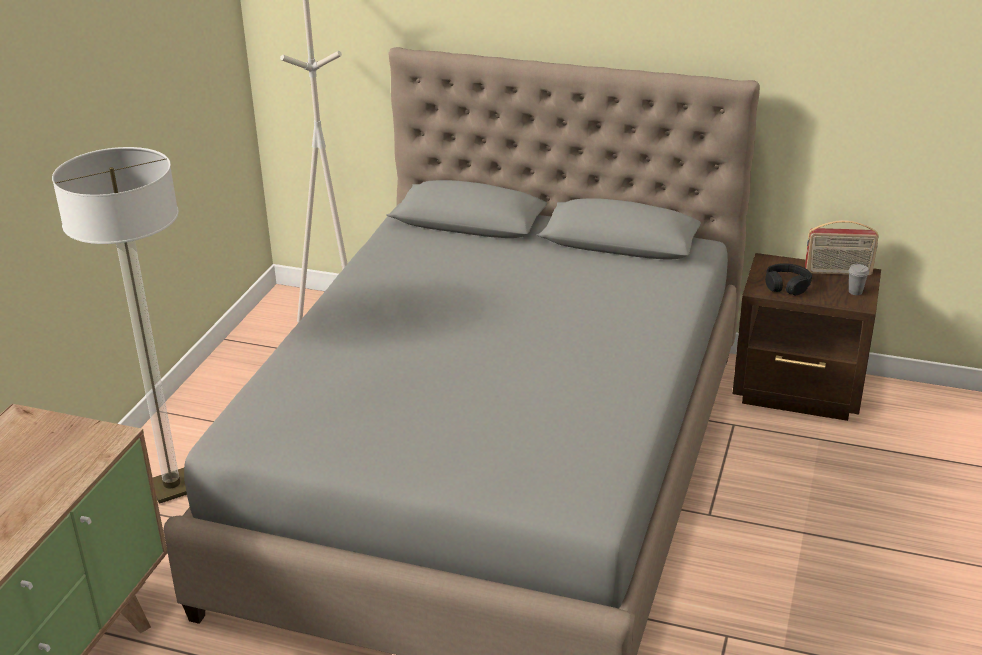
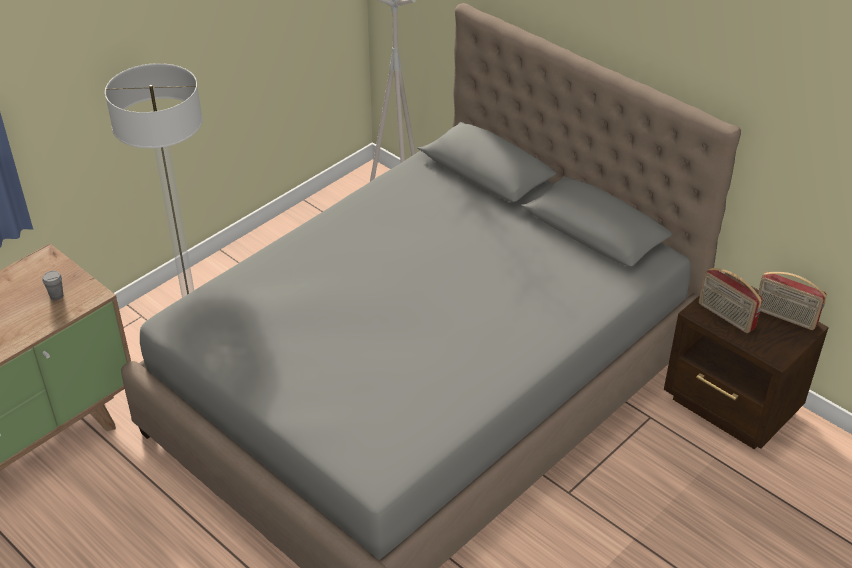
camera: 25 degrees right, 10 degrees up
black headphones [765,263,812,295] -> radio [699,268,763,333]
grey cup [848,264,869,295] -> grey cup moved to [42,271,63,300]

